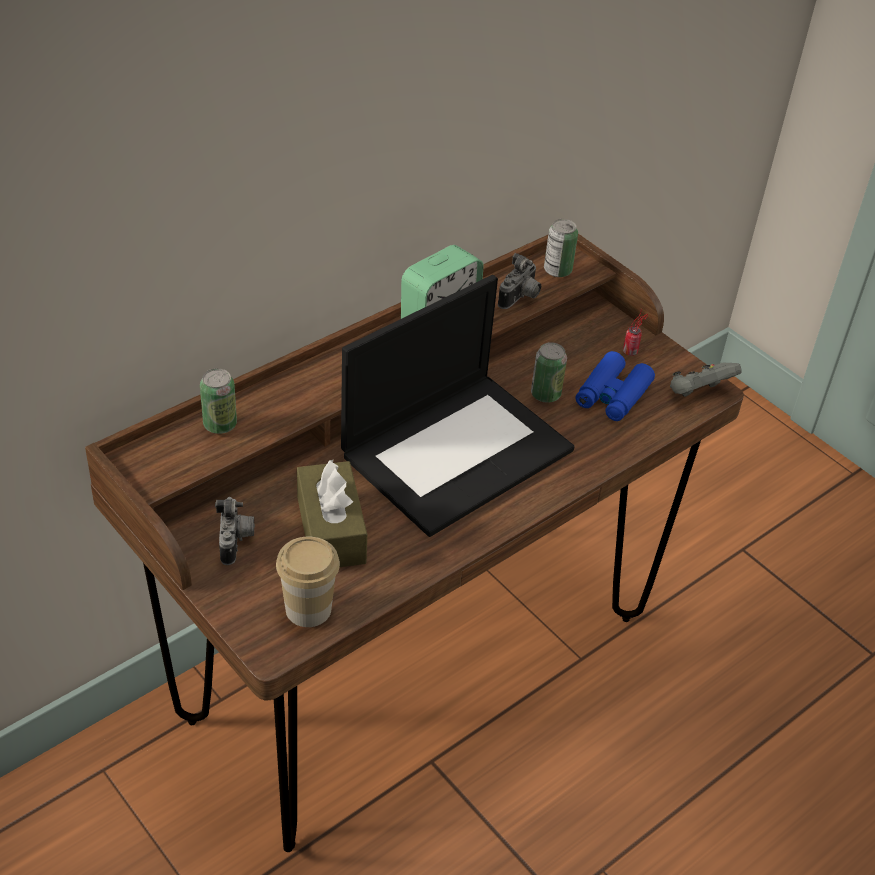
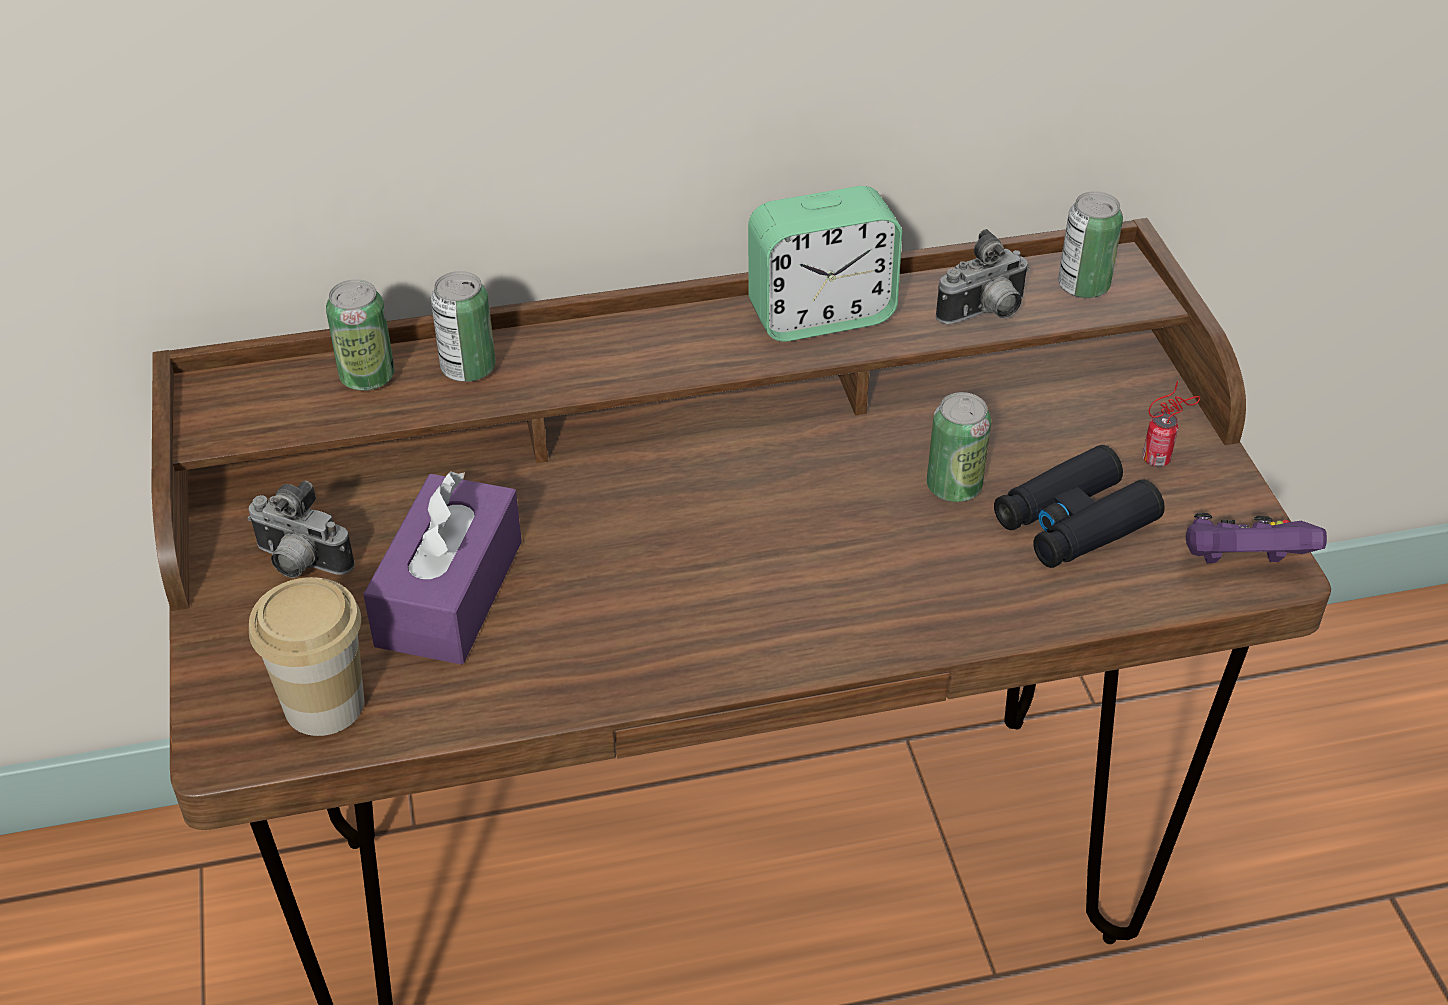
camera: 30 degrees right, 0 degrees up
camera [215,497,255,565] -> camera turned 90 degrees clockwise [247,481,355,578]
brown tissue box [297,460,367,567] -> purple tissue box [363,471,522,665]
laptop [341,275,575,537] -> none
blue binoculars [576,351,655,421] -> black binoculars [994,445,1165,568]
grey game controller [670,363,742,397] -> purple game controller [1186,513,1327,564]
none -> can [431,271,495,382]

